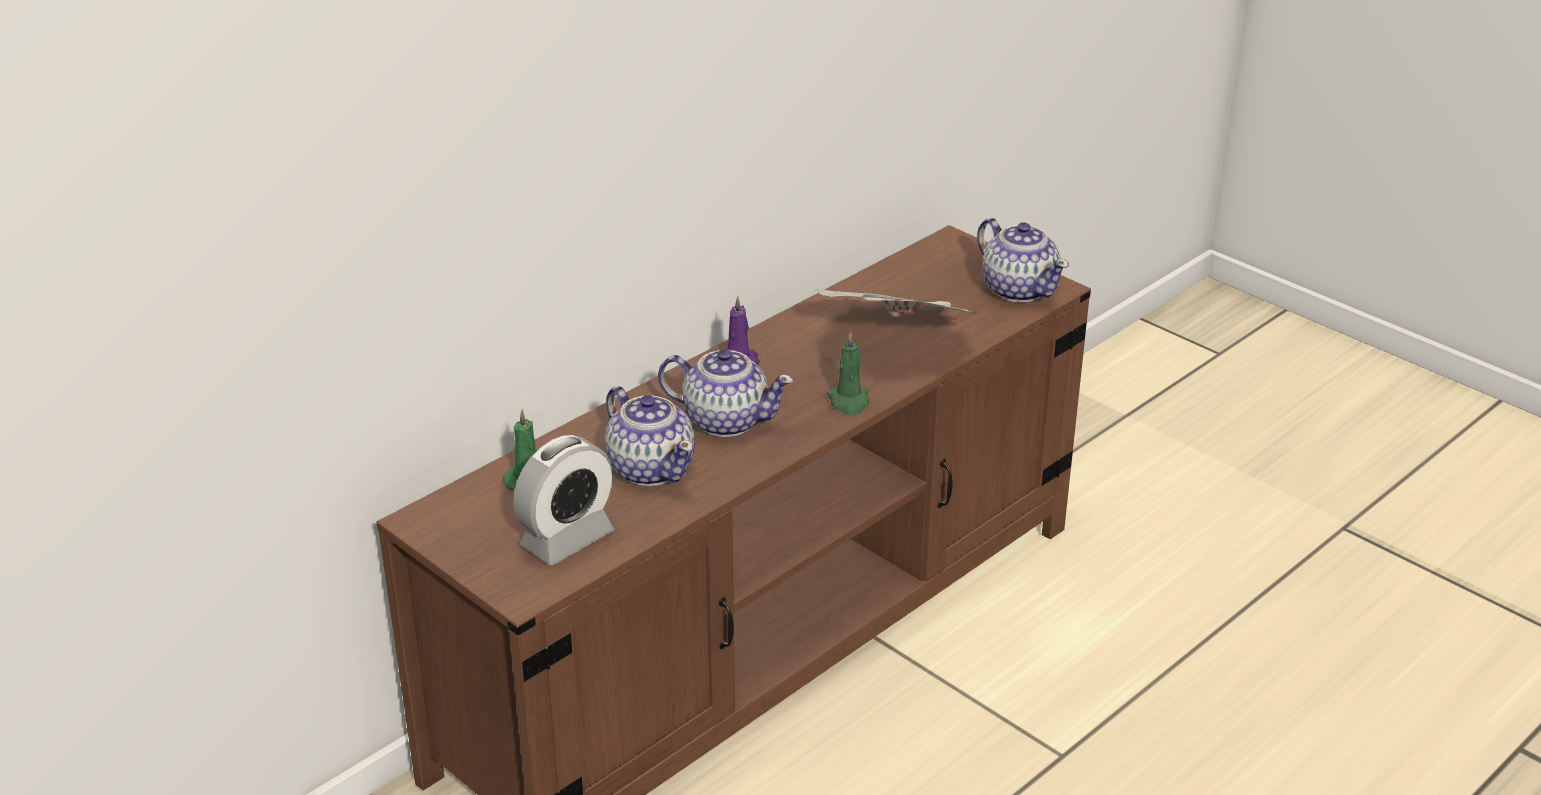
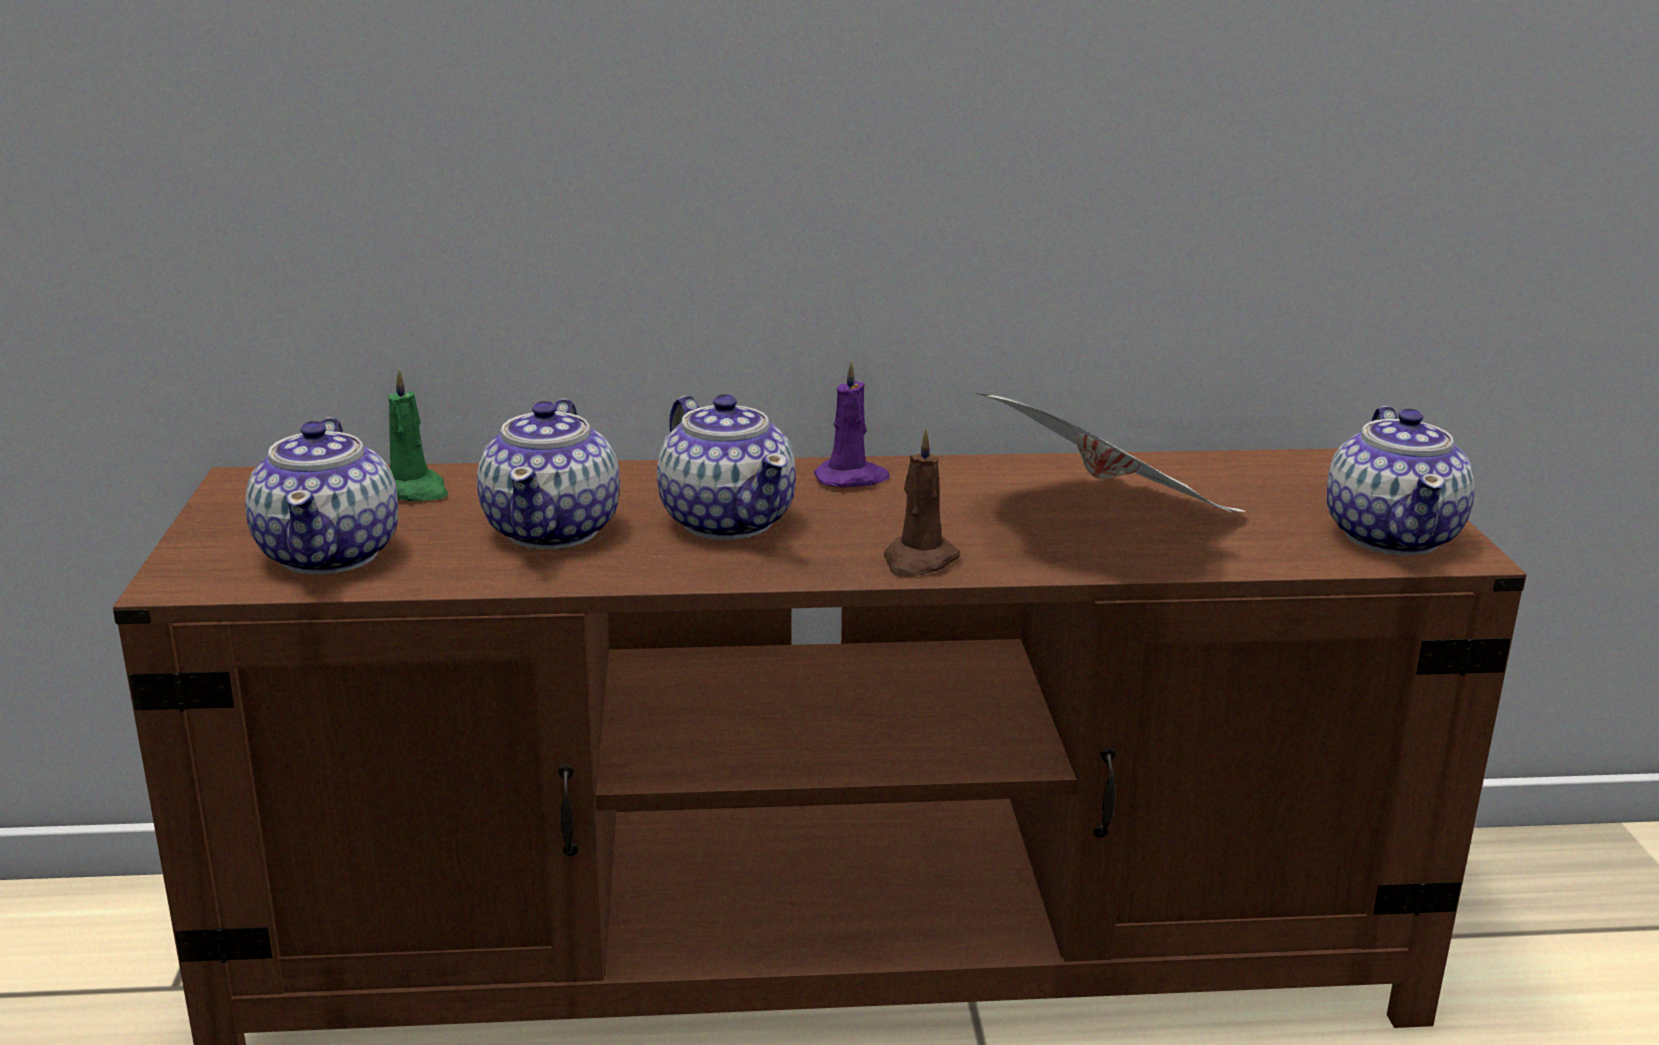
camera: 40 degrees right, 10 degrees down
alarm clock [513,435,614,565] -> teapot [245,417,398,575]
green candle [827,331,869,416] -> brown candle [884,429,960,577]

